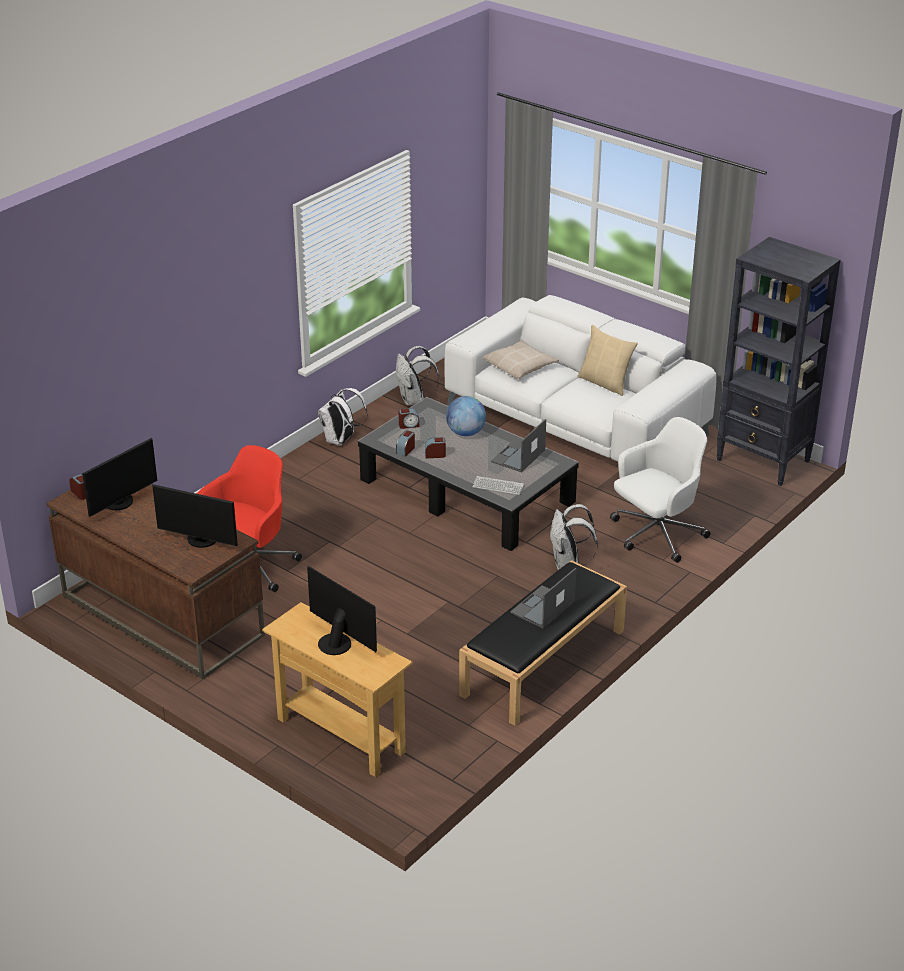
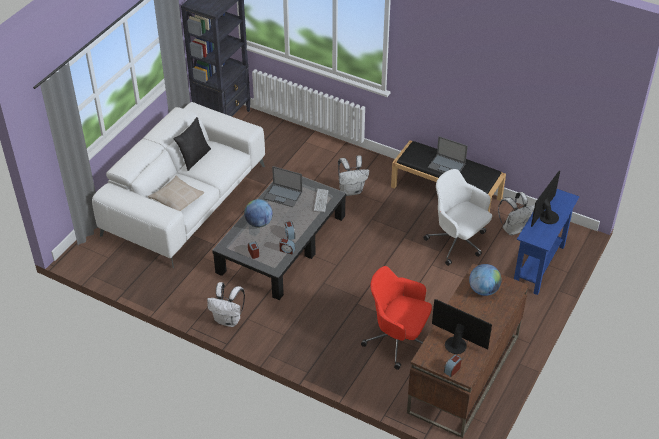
camera: 100 degrees left, 10 degrees up
monitor [152,484,238,548] -> globe [469,264,501,296]
beige console table [262,602,412,777] -> blue console table [514,189,579,295]
white backpack [396,346,440,406] -> white backpack moved to [498,192,535,235]
beige pillow [577,325,638,396] -> black pillow [173,117,211,171]
white office chair [610,417,711,563] -> white office chair moved to [423,169,492,266]

